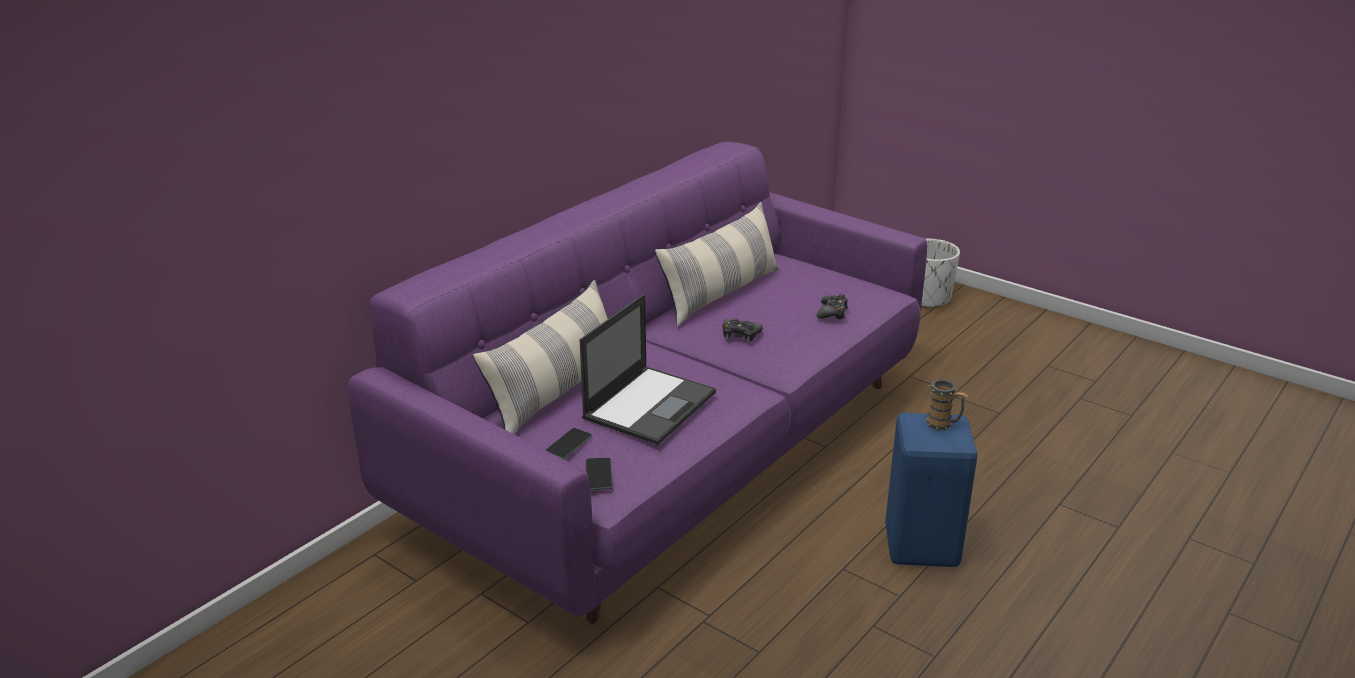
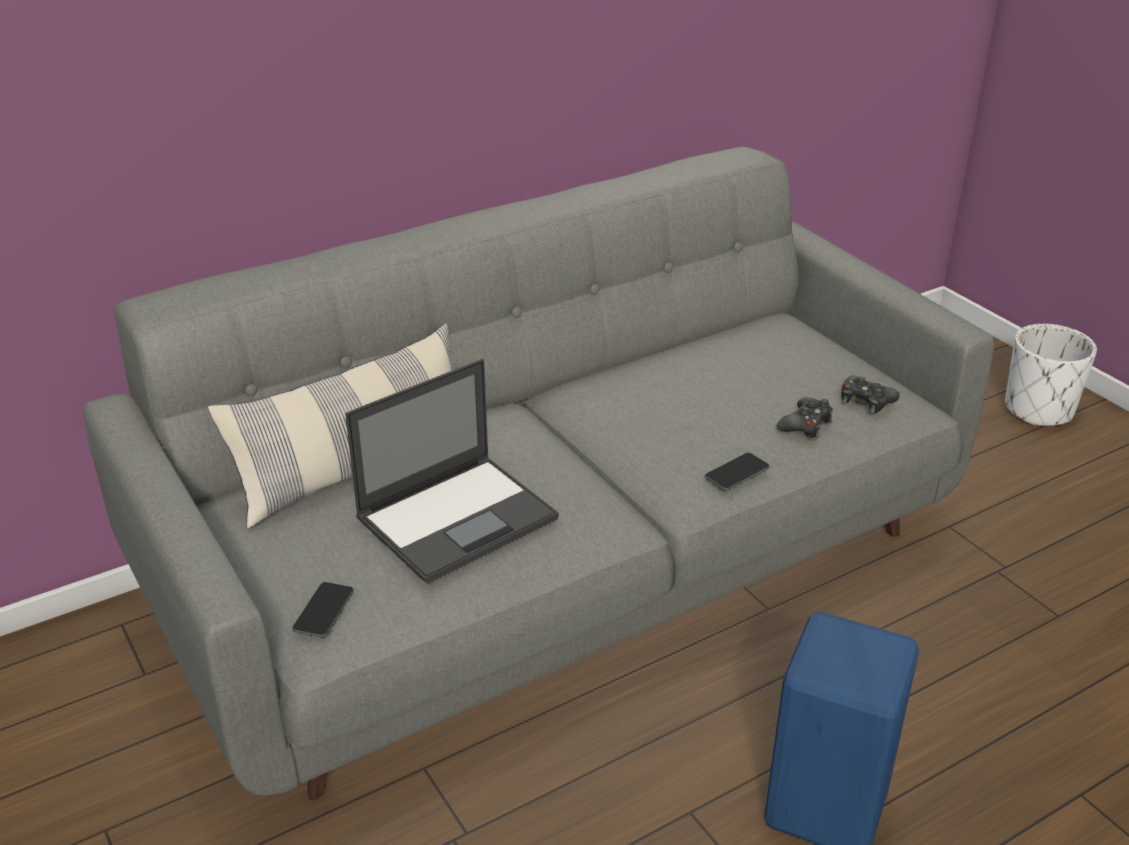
camera: 20 degrees right, 5 degrees up
purple sofa [348,142,927,624] -> grey sofa [83,147,994,801]
phone [546,428,592,459] -> phone moved to [705,453,770,490]
pillow [655,202,780,326] -> none
black game controller [722,318,763,342] -> black game controller moved to [841,375,900,413]
mug [925,379,968,430] -> none

